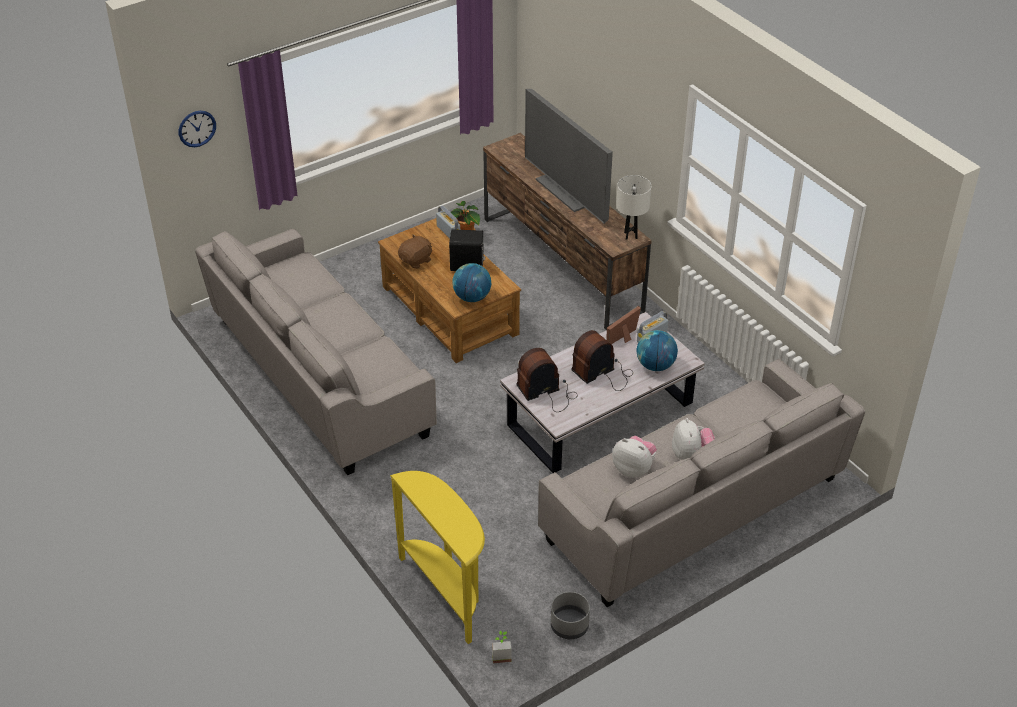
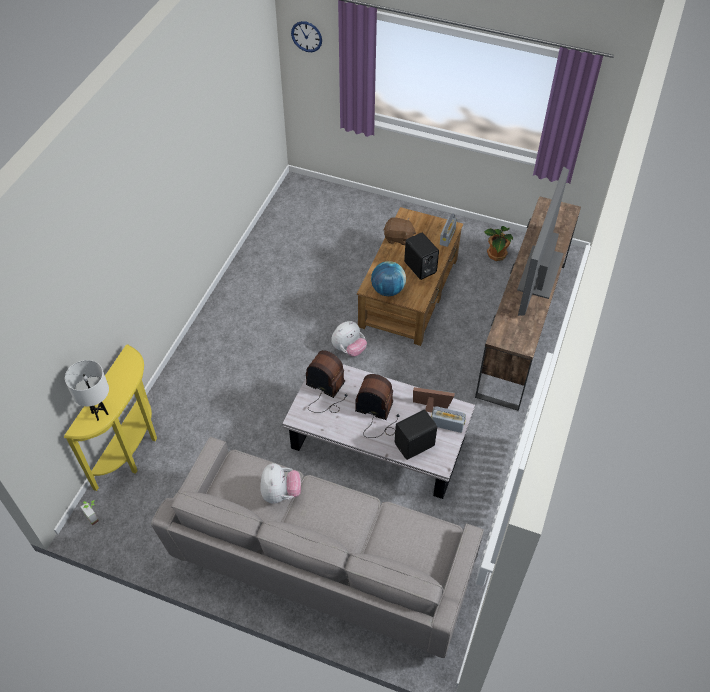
camera: 55 degrees right, 10 degrees up
grey sofa [195,229,437,475] -> none
grey planter [551,592,590,639] -> none
white table lamp [616,175,652,240] -> white table lamp moved to [65,360,109,421]
globe [636,330,678,371] -> black speaker [395,409,437,460]
plush toy [672,418,715,460] -> plush toy moved to [331,321,367,357]

